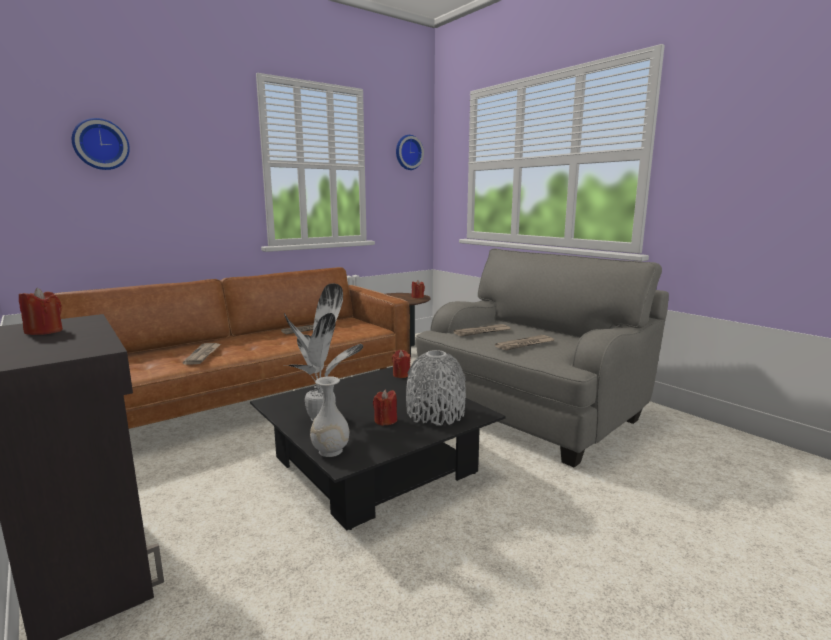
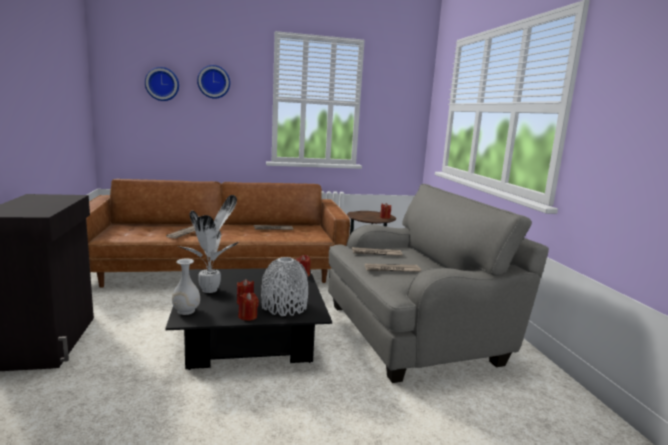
camera: 25 degrees right, 0 degrees up
red candle [19,288,63,335] -> red candle moved to [238,292,259,321]
wall clock [396,135,424,170] -> wall clock moved to [197,65,230,99]

